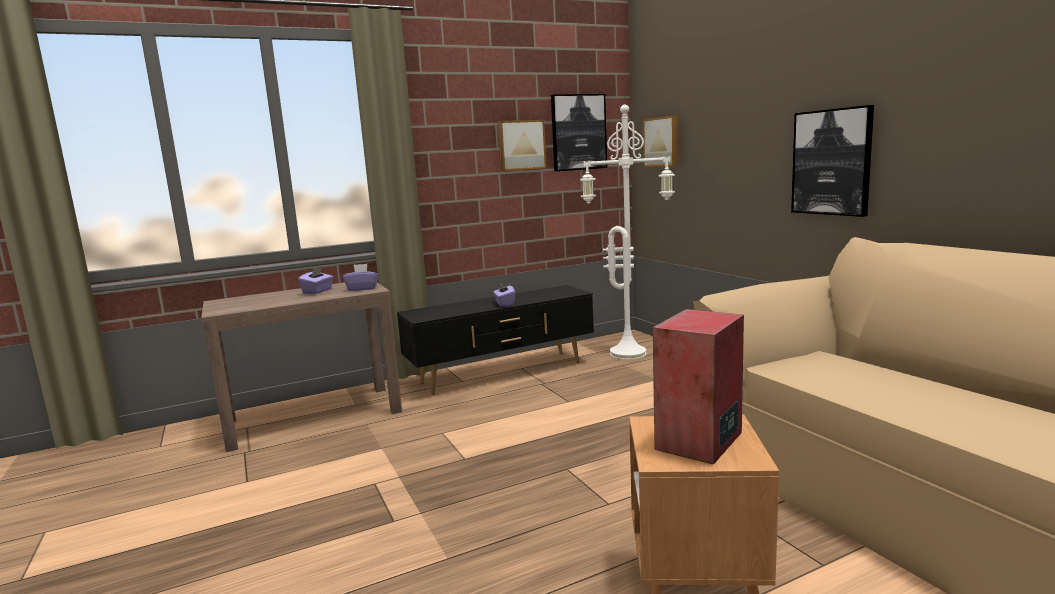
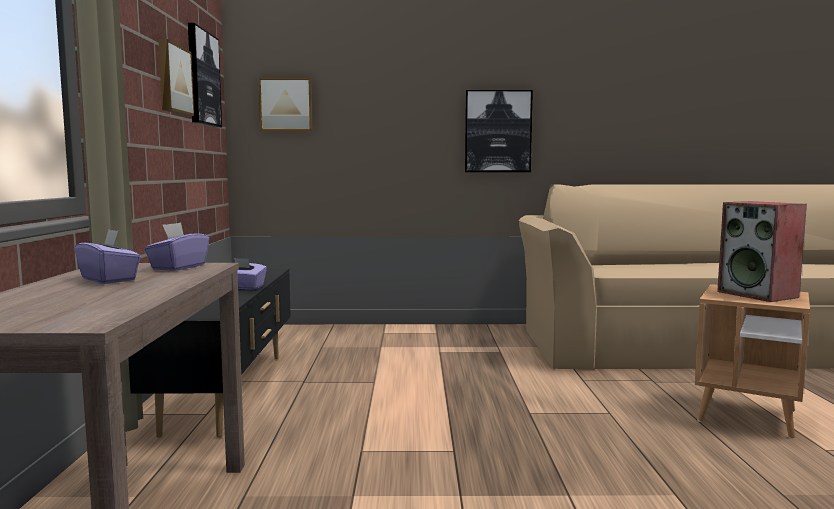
camera: 65 degrees left, 5 degrees down
white floor lamp [580,105,675,360] -> none

